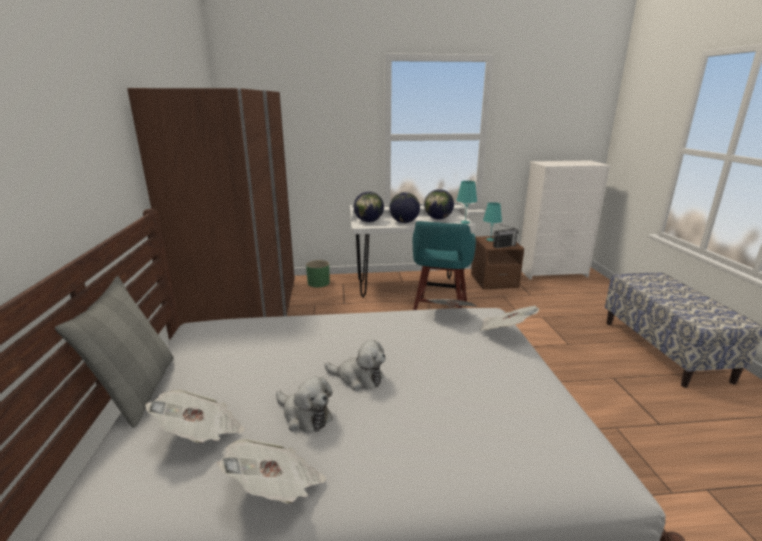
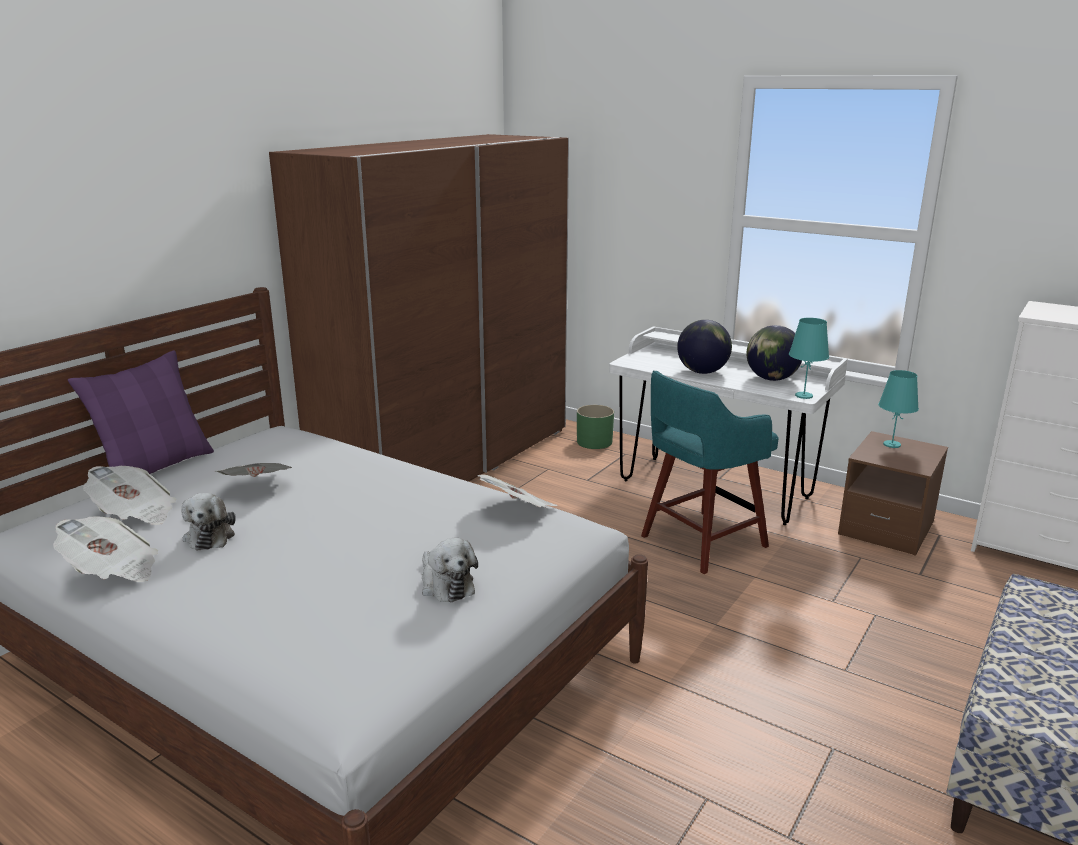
camera: 40 degrees right, 0 degrees up
grey pillow [55,276,174,428] -> purple pillow [68,350,214,474]
plush toy [325,340,385,391] -> plush toy moved to [422,538,478,603]
globe [354,191,384,222] -> none
newspaper [479,305,539,331] -> newspaper moved to [216,463,292,477]
radio [493,224,519,248] -> none

